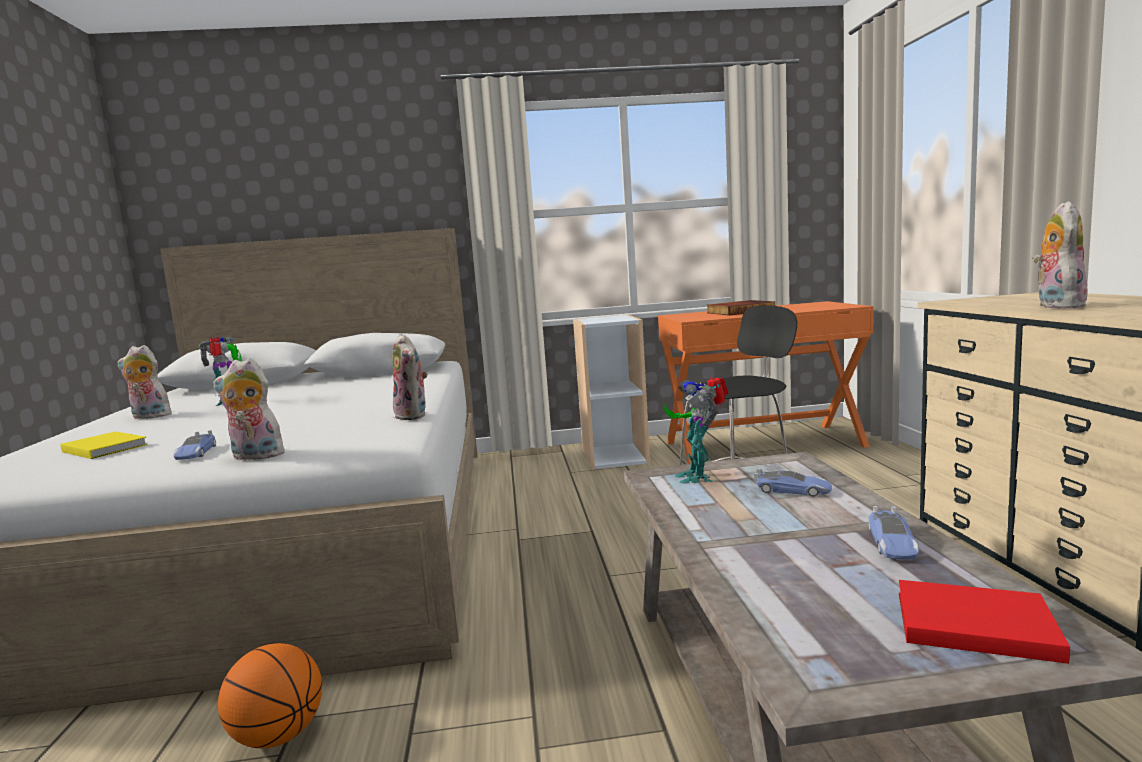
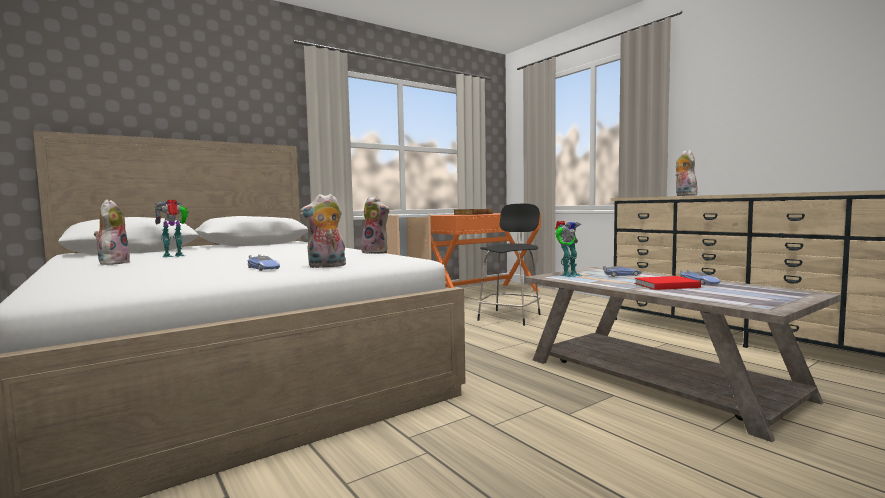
camera: 30 degrees left, 5 degrees down
yellow book [60,431,148,459] -> none
plush toy [117,345,172,419] -> plush toy turned 105 degrees clockwise [94,199,130,265]
basketball [218,643,322,748] -> none
toy robot [664,377,728,484] -> toy robot turned 90 degrees counterclockwise [555,221,583,277]
red book [899,580,1070,664] -> red book moved to [634,276,701,290]

